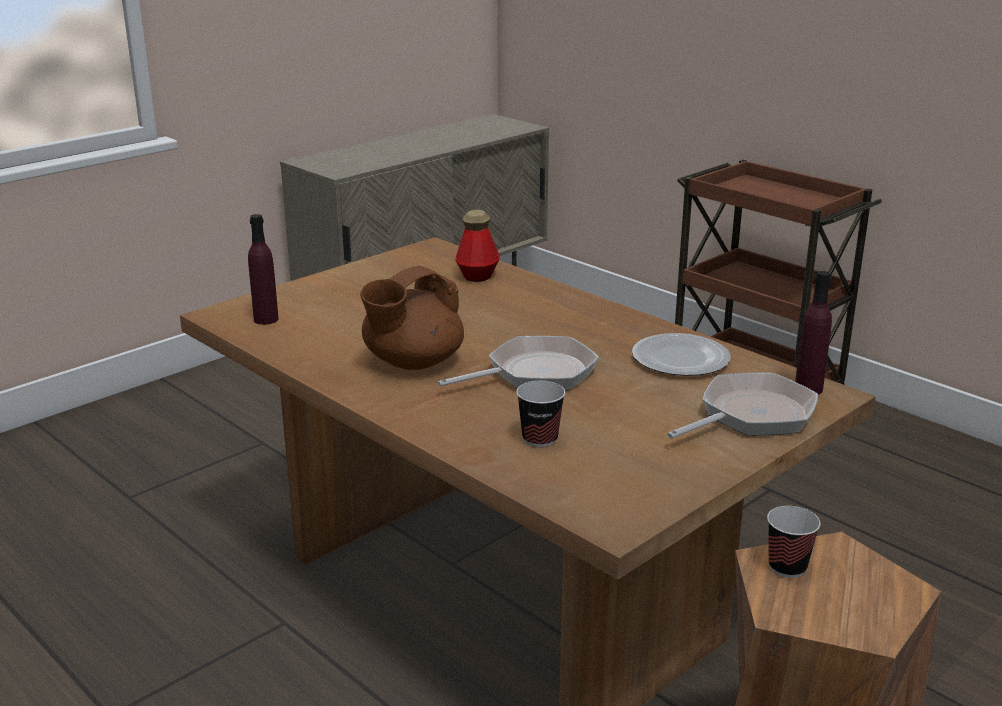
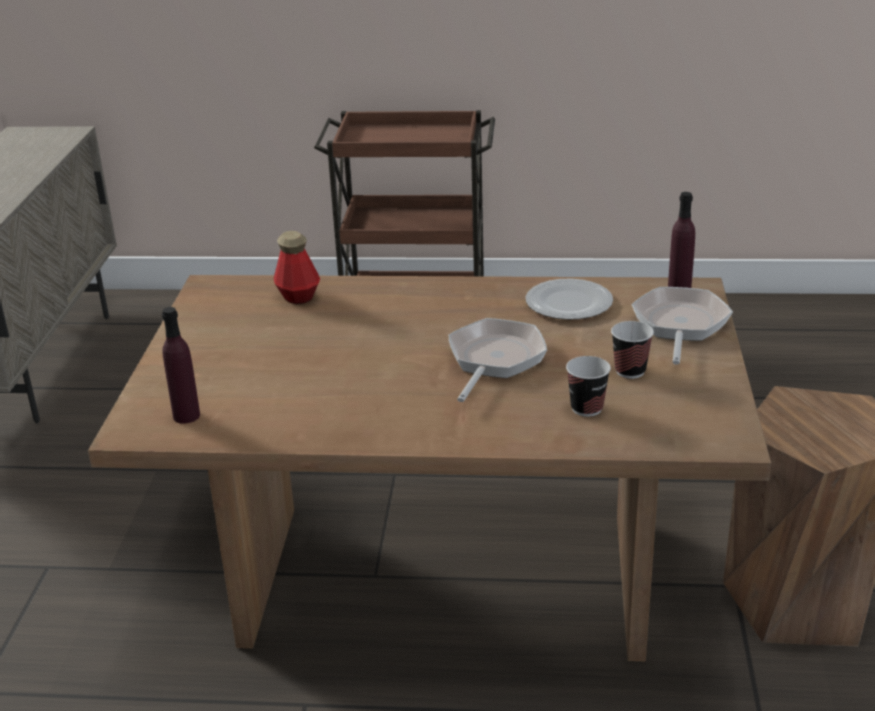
camera: 40 degrees left, 5 degrees up
brown teapot [360,266,464,370] -> none
cup [767,506,821,578] -> cup moved to [611,321,654,379]

